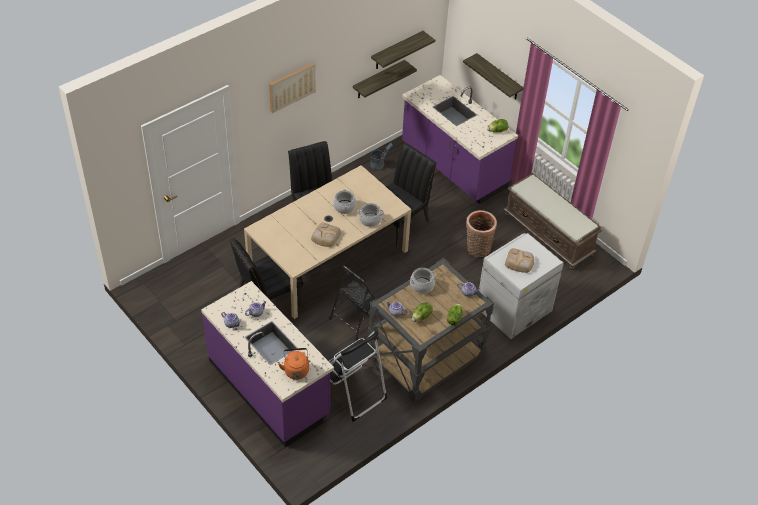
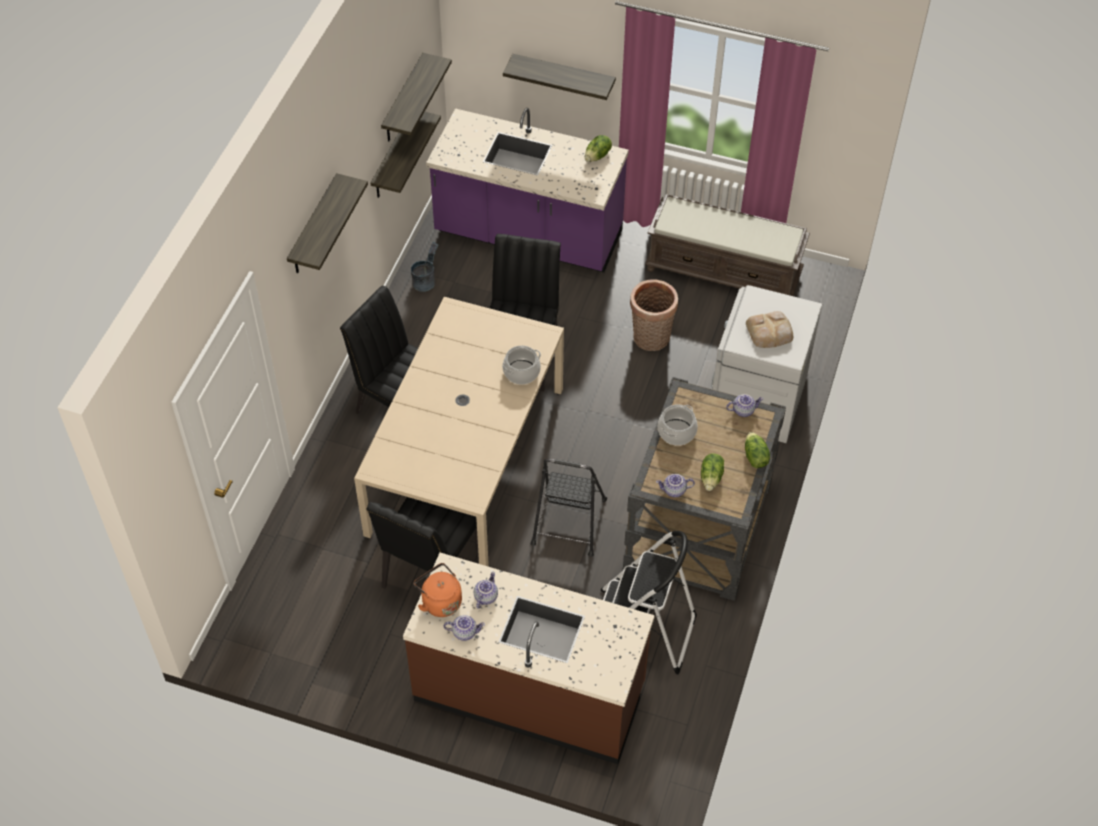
camera: 30 degrees left, 5 degrees up
purple counter [201,281,334,447] -> brown counter [403,553,655,764]
picture [269,63,315,113] -> shelf [287,173,368,273]
orange kettle [278,348,309,380] -> orange kettle moved to [414,563,462,617]
bread [311,222,341,247] -> none
cooking pot [333,189,356,214] -> none

